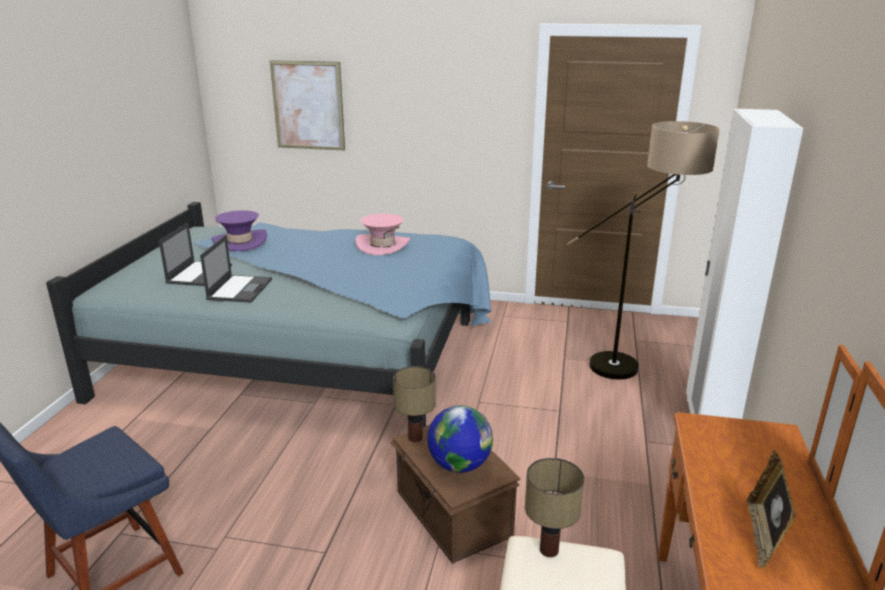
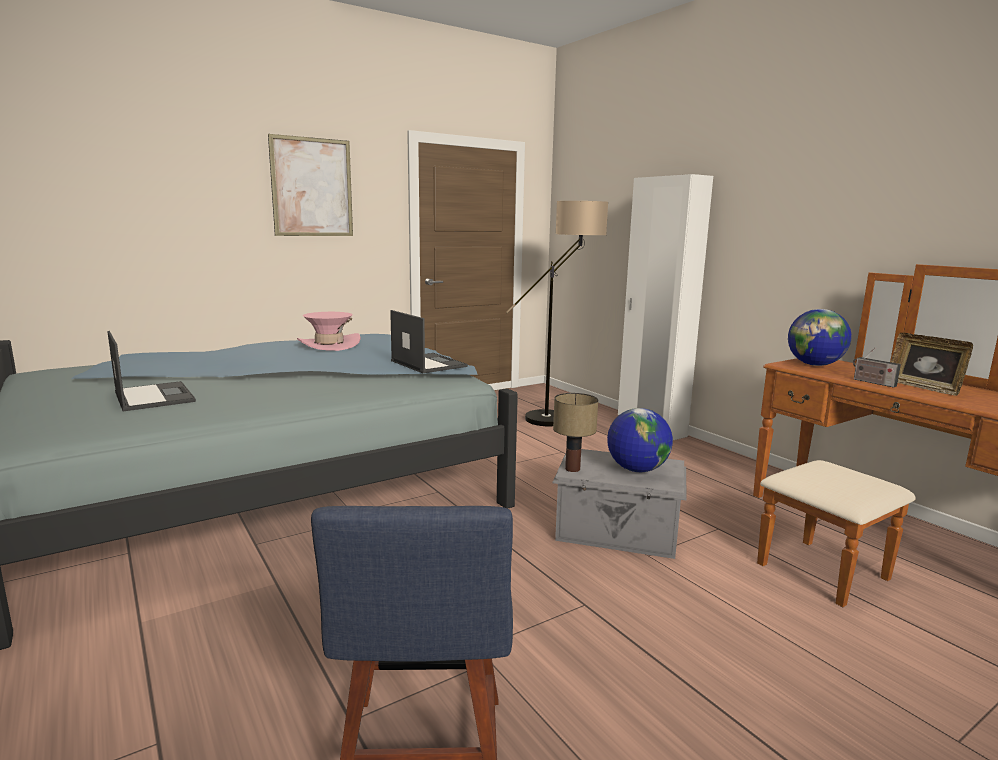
camera: 45 degrees left, 10 degrees down
laptop [200,235,272,303] -> laptop moved to [390,310,468,373]
purple hat [211,210,267,251] -> none
picture [270,60,345,150] -> picture moved to [268,134,353,236]
brown storage box [390,425,520,564] -> grey storage box [552,449,687,559]
table lamp [525,458,584,557] -> none
none -> globe [788,309,852,366]
none -> radio [853,348,901,388]

